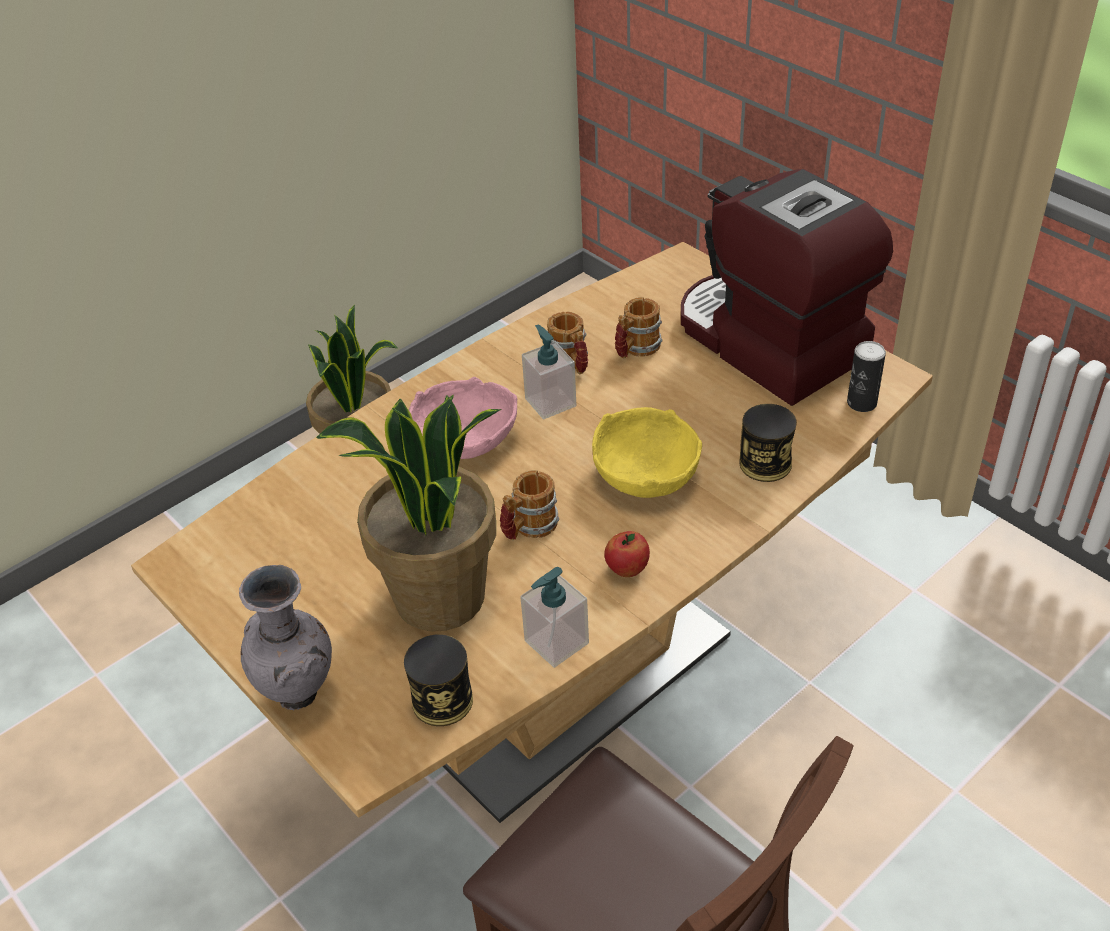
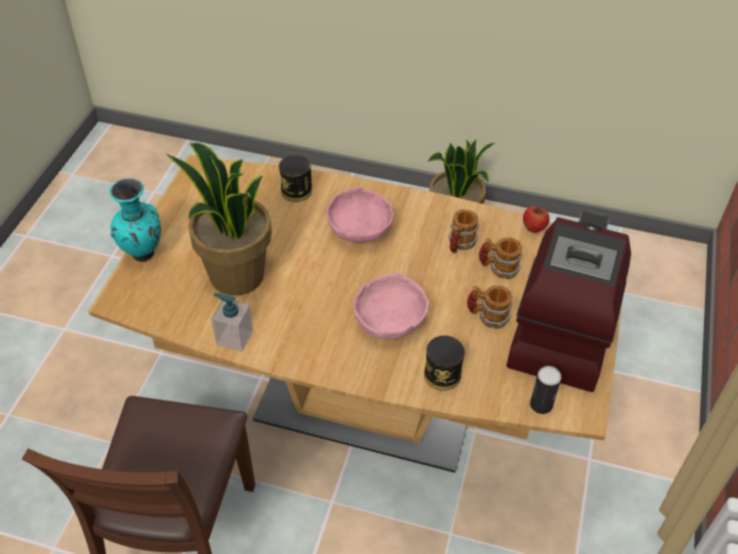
camera: 55 degrees right, 5 degrees up
grey vase [239,565,332,710] -> turquoise vase [109,178,161,262]
can [404,634,473,726] -> can moved to [279,155,312,202]
mug [500,470,559,540] -> mug moved to [467,285,512,329]
soap dispenser [522,325,577,419] -> none
yellow bowl [592,407,702,498] -> pink bowl [353,272,429,340]
apple [604,531,650,577] -> apple moved to [523,206,550,233]

